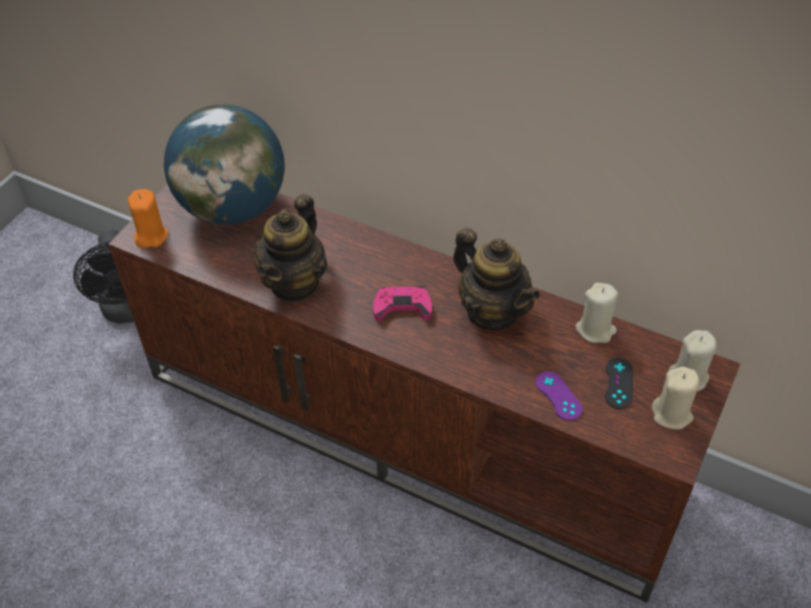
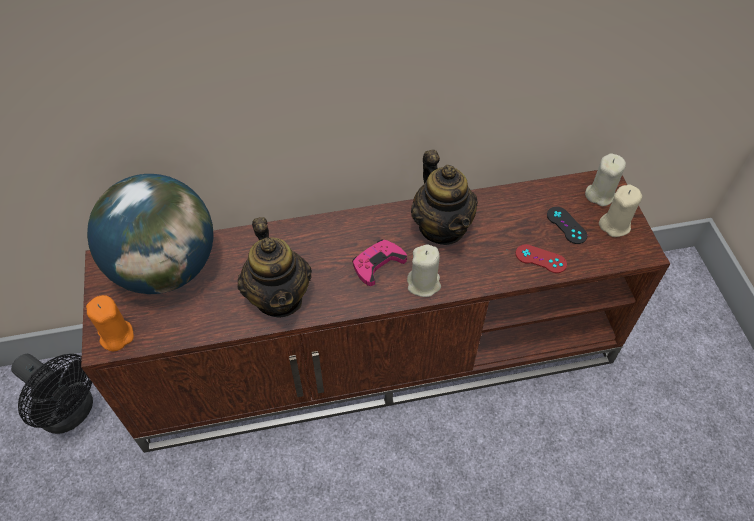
camera: 40 degrees left, 5 degrees up
teapot [453,228,540,330] -> teapot turned 60 degrees clockwise [411,150,478,245]
purple game controller [536,372,583,421] -> red game controller [516,244,567,273]
beige candle [575,283,618,343] -> beige candle moved to [407,245,441,297]

